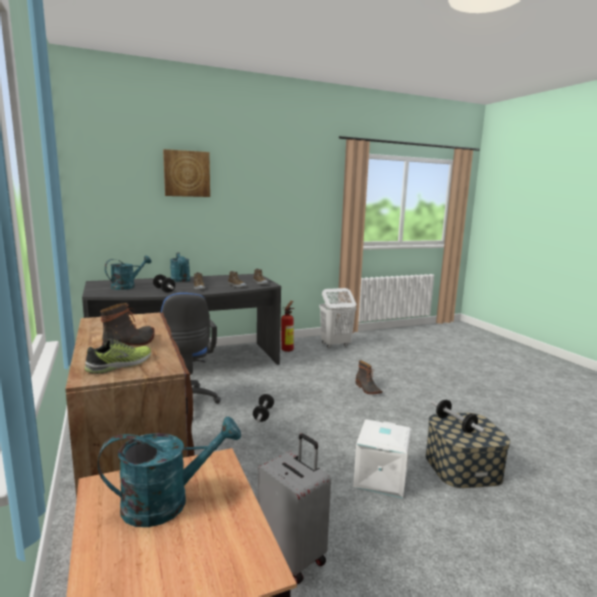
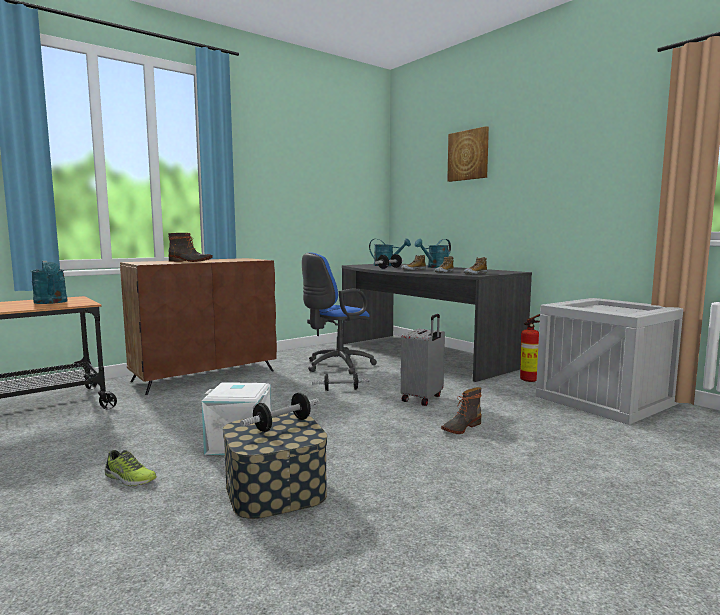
camera: 75 degrees right, 5 degrees down
shoe [85,338,151,374] -> shoe moved to [105,450,157,486]
grey suitcase [257,434,331,584] -> grey suitcase moved to [401,314,445,406]
white laundry basket [319,288,356,348] -> crate [536,298,683,425]

